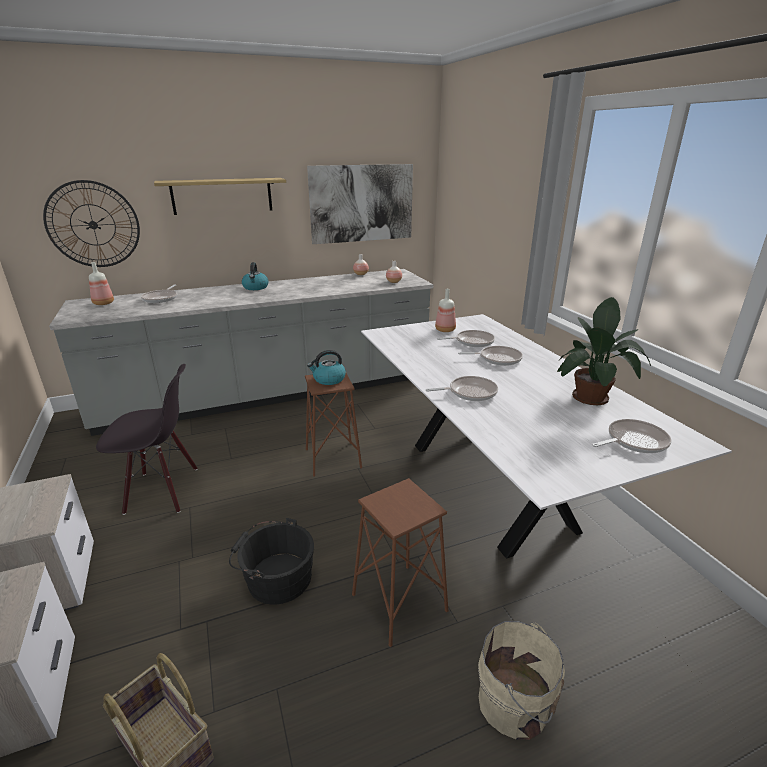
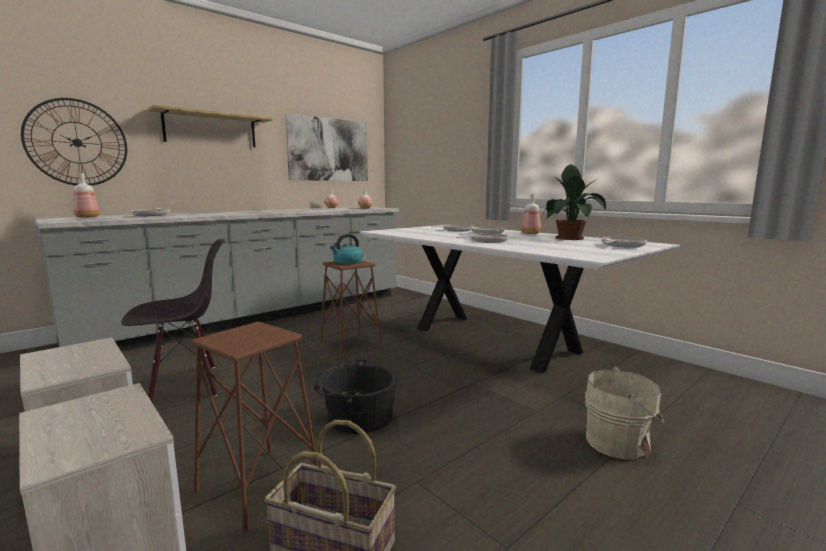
camera: 20 degrees left, 15 degrees down
kettle [242,262,268,290] -> none
brown stool [352,478,448,647] -> brown stool moved to [191,322,318,532]
bottle [435,289,456,332] -> bottle moved to [521,194,541,234]

